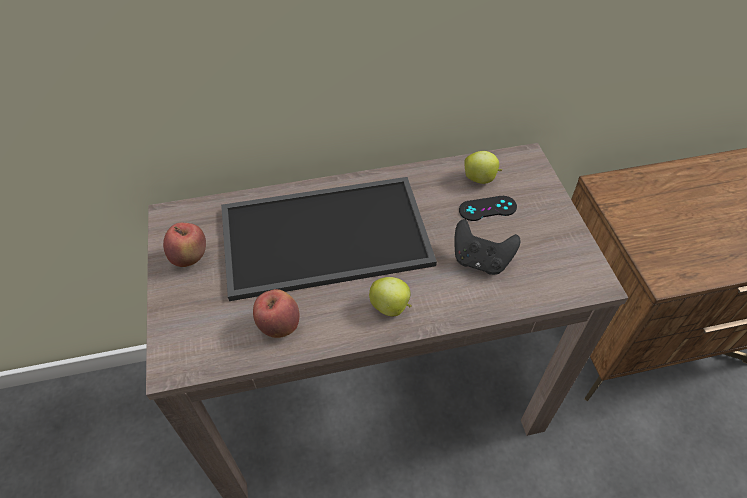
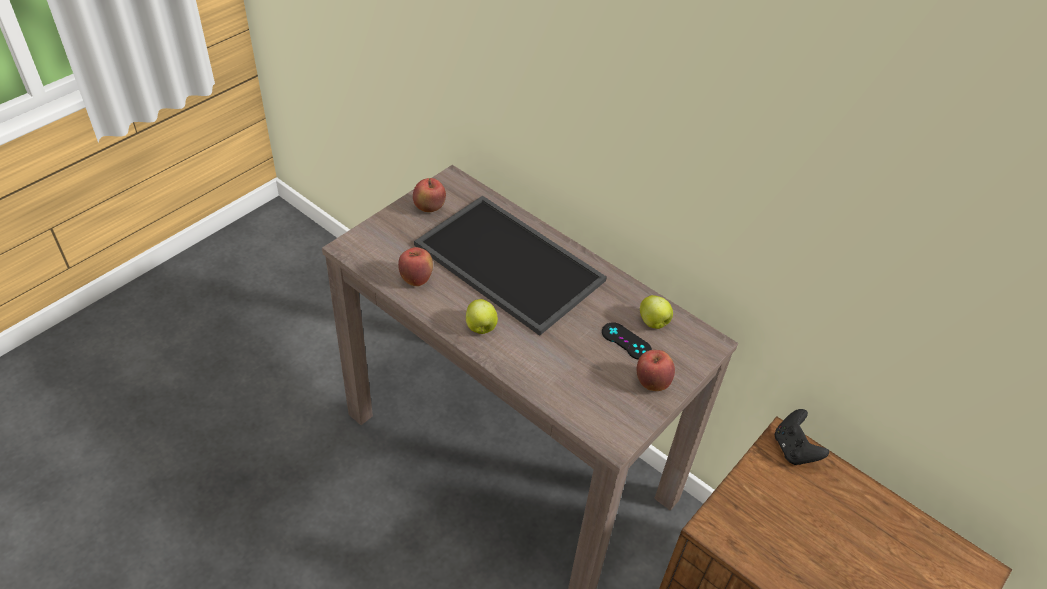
camera: 50 degrees right, 5 degrees down
black game controller [455,219,521,275] -> black game controller moved to [775,409,829,465]
none -> apple [637,350,675,391]

